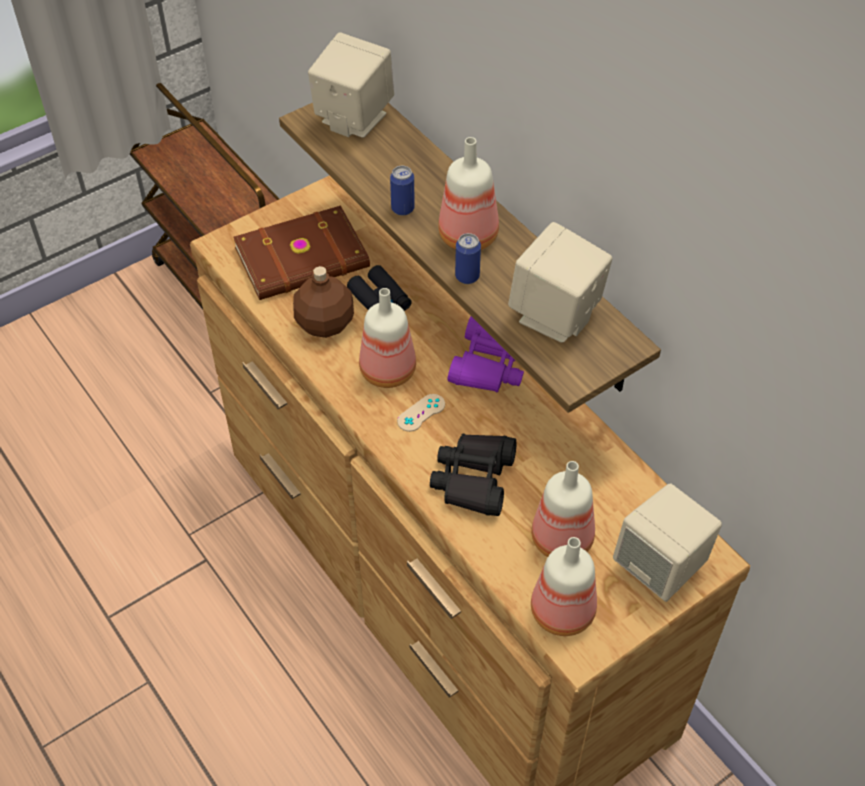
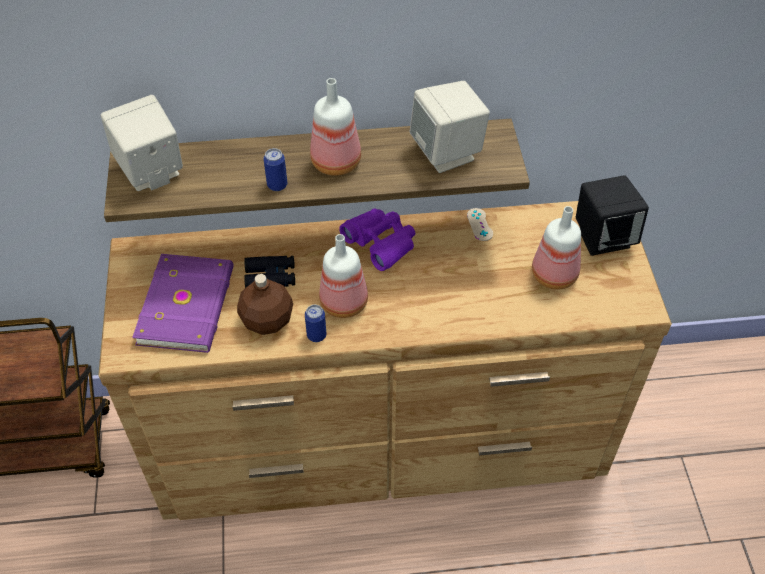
camera: 60 degrees left, 0 degrees up
brown book [233,206,370,300] -> purple book [132,254,234,353]
beige game controller [397,394,445,432] -> beige game controller moved to [467,208,493,241]
black binoculars [430,434,516,516] -> none
can [455,233,481,284] -> can moved to [305,305,326,342]
bottle [531,537,597,636] -> none
beige speaker [613,484,722,602] -> black speaker [576,175,649,256]

